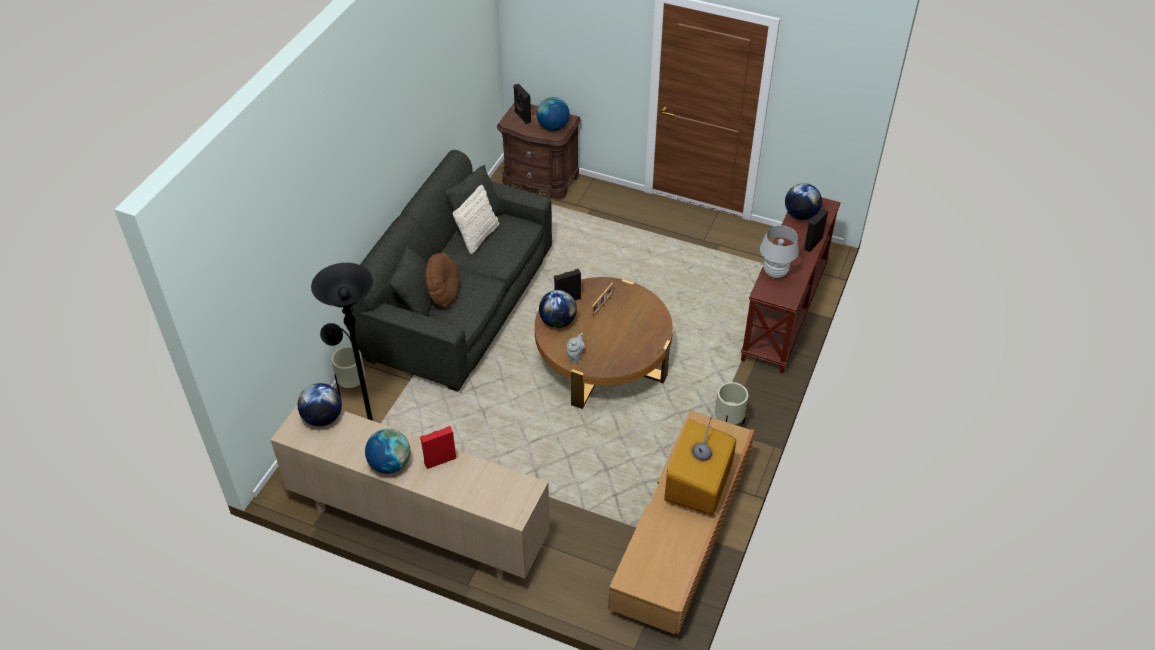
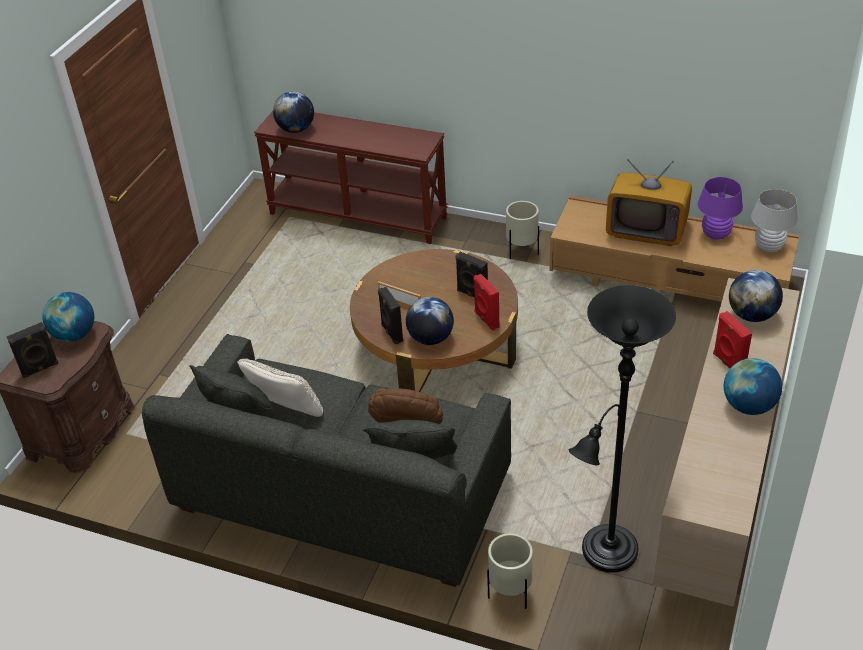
camera: 90 degrees left, 5 degrees down
globe [298,383,342,426] -> globe moved to [729,270,783,322]
grey teapot [566,333,585,363] -> red speaker [474,274,499,330]
white table lamp [760,225,799,278] -> white table lamp moved to [751,189,798,252]
black speaker [804,208,828,252] -> black speaker moved to [455,252,488,297]
none -> purple table lamp [698,177,743,240]

